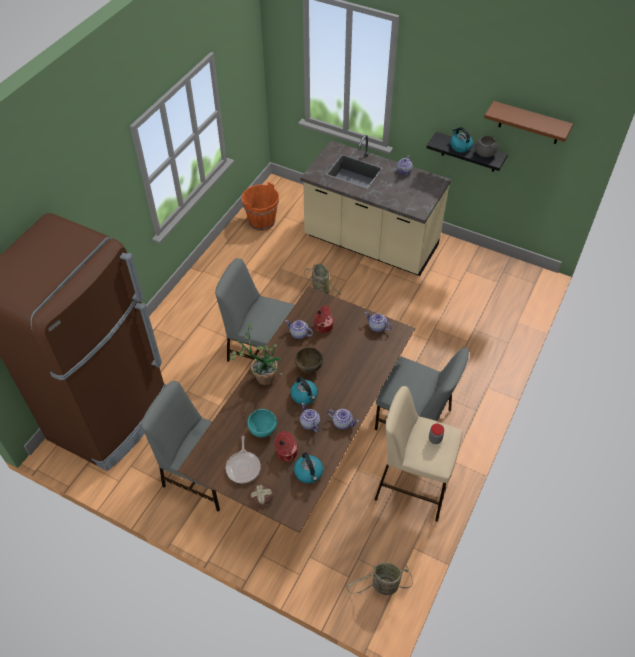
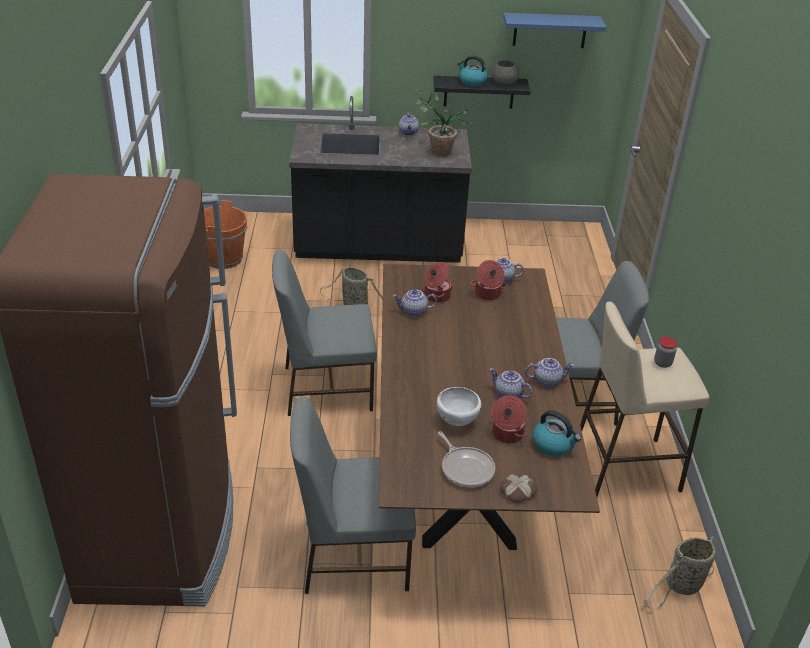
camera: 30 degrees left, 15 degrees down
potted plant [230,323,283,385] -> potted plant moved to [416,90,473,157]
turquoise bowl [247,409,277,438] -> white bowl [437,387,481,426]
kettle [290,376,318,405] -> none
brown bowl [295,347,323,374] -> none
beige counter [301,135,451,276] -> black counter [289,96,472,263]
brown shelf [484,101,573,144] -> blue shelf [503,13,606,48]
none -> cooking pot [470,260,508,300]

